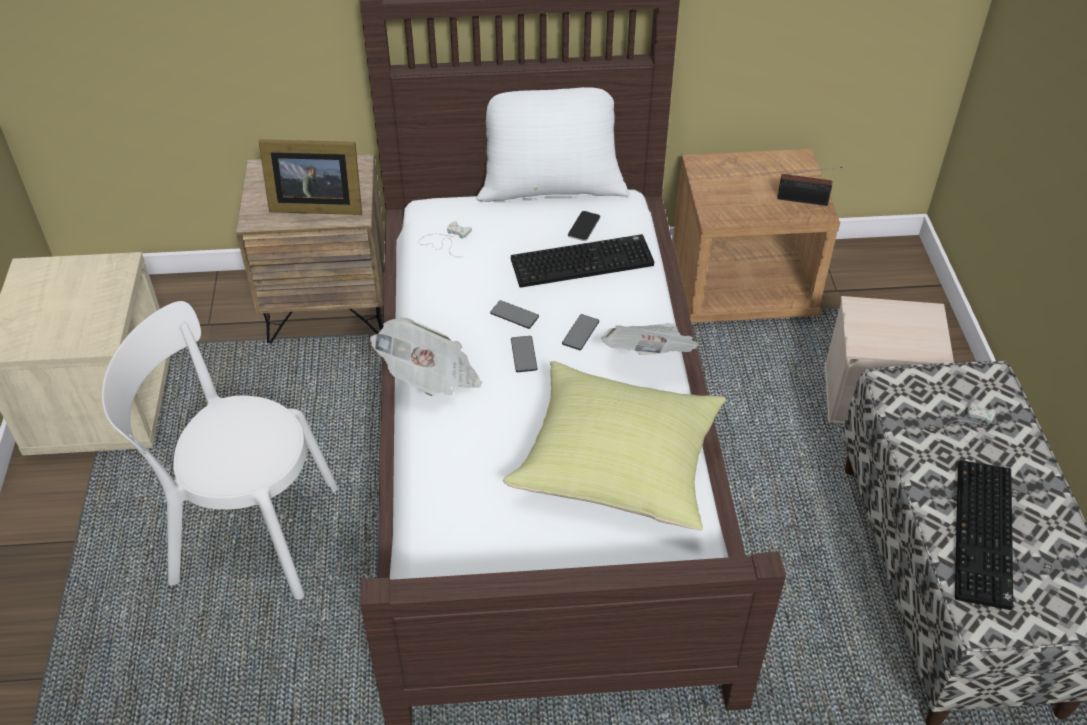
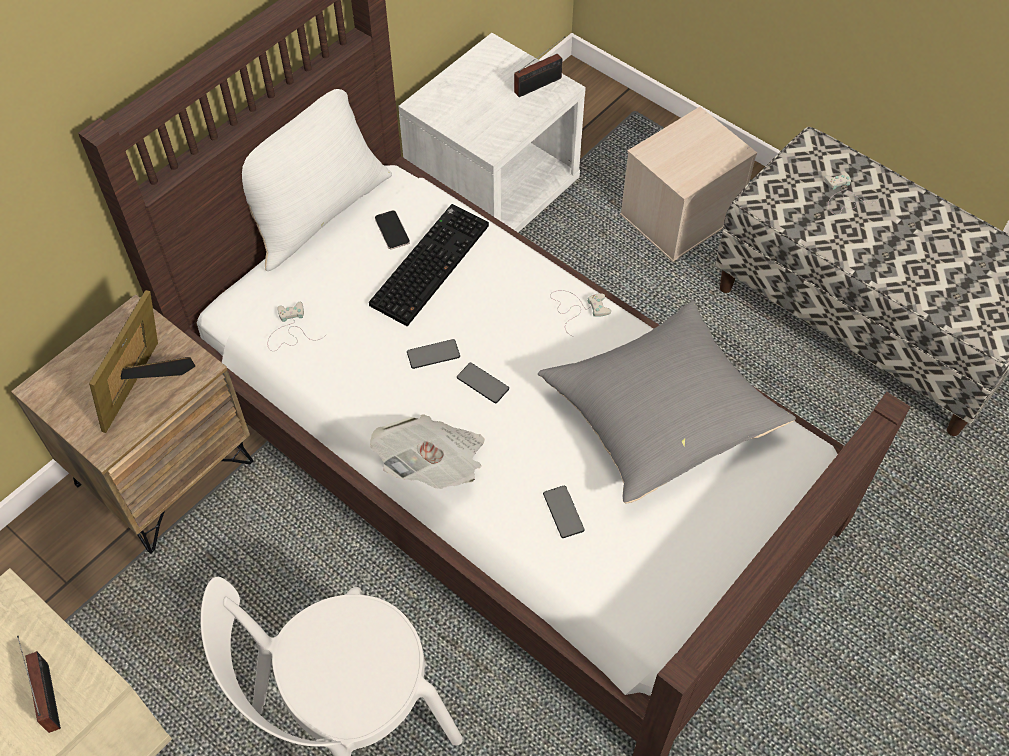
camera: 45 degrees left, 10 degrees up
picture frame [259,139,362,215] -> picture frame turned 150 degrees clockwise [89,290,195,433]
yellow pillow [503,361,726,531] -> grey pillow [538,301,796,503]
phone [562,314,599,350] -> phone moved to [543,485,585,538]
newspaper [601,323,700,355] -> white game controller [550,290,611,337]
brown nightstand [672,149,840,323] -> white nightstand [398,33,586,232]
keyboard [955,460,1013,610] -> none
none -> radio [17,636,61,733]

